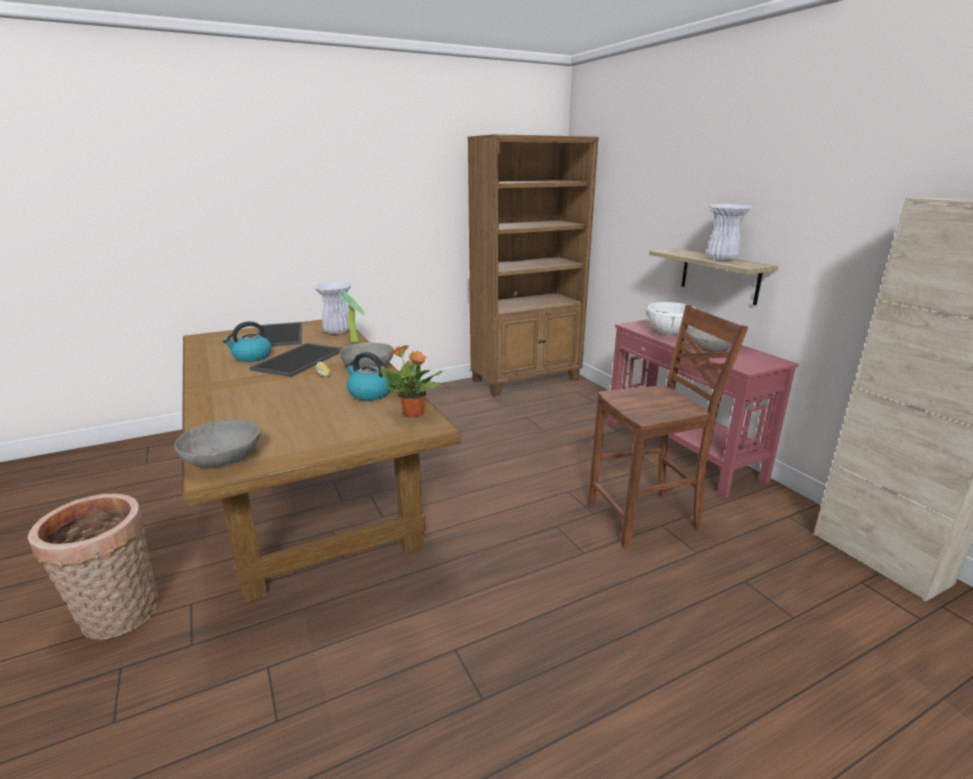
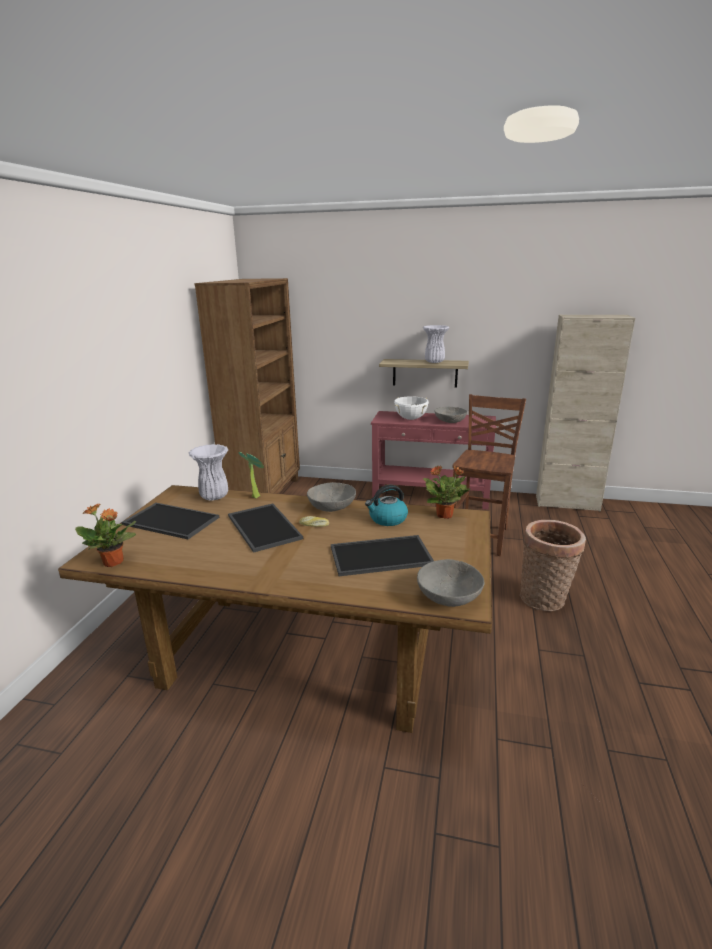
camera: 50 degrees left, 0 degrees up
basket [28,493,159,640] -> basket moved to [520,520,586,611]
kettle [223,321,272,362] -> none
none -> potted plant [75,503,136,567]
none -> tray [331,535,434,576]

